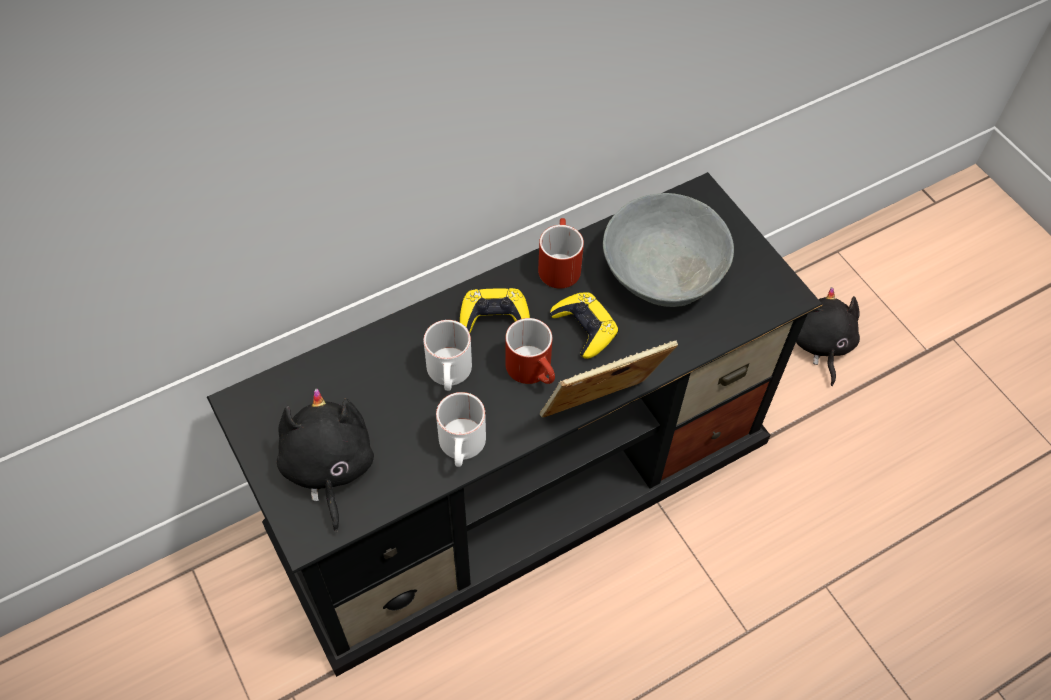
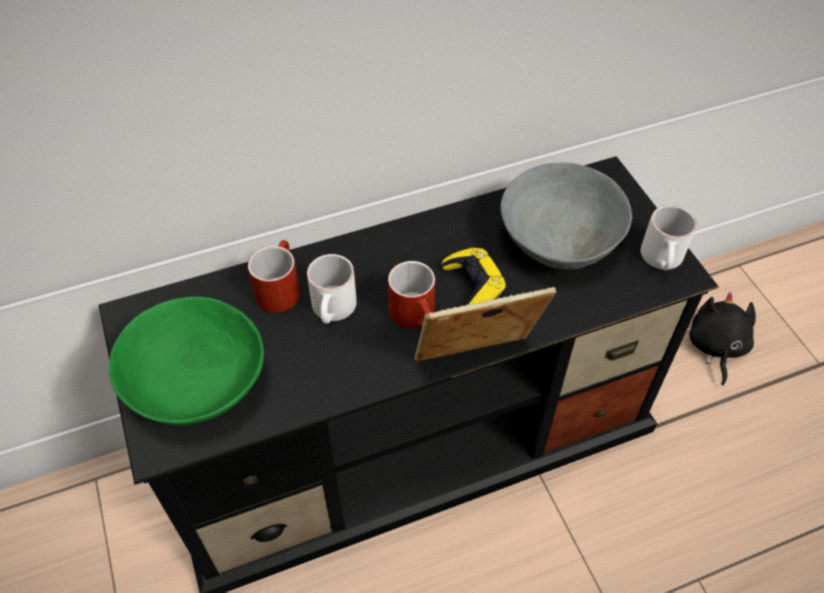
camera: 10 degrees right, 5 degrees down
black plush toy [277,389,374,532] -> green bowl [109,296,264,425]
white mug [436,392,486,467] -> white mug moved to [641,205,697,270]
yellow game controller [460,288,530,333] -> none
red mug [538,218,584,289] -> red mug moved to [248,240,300,313]

